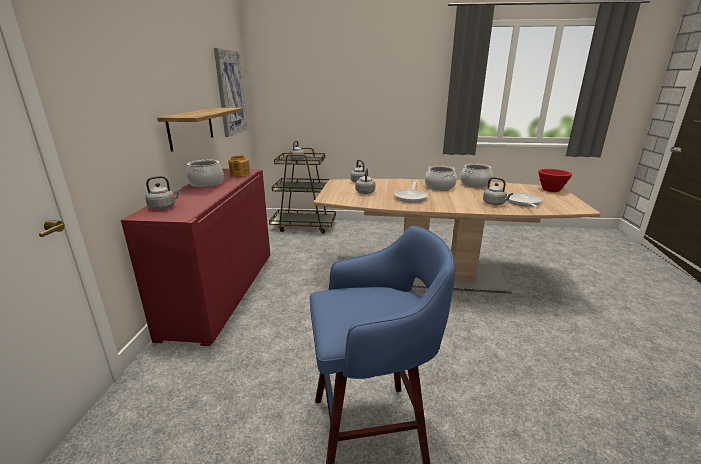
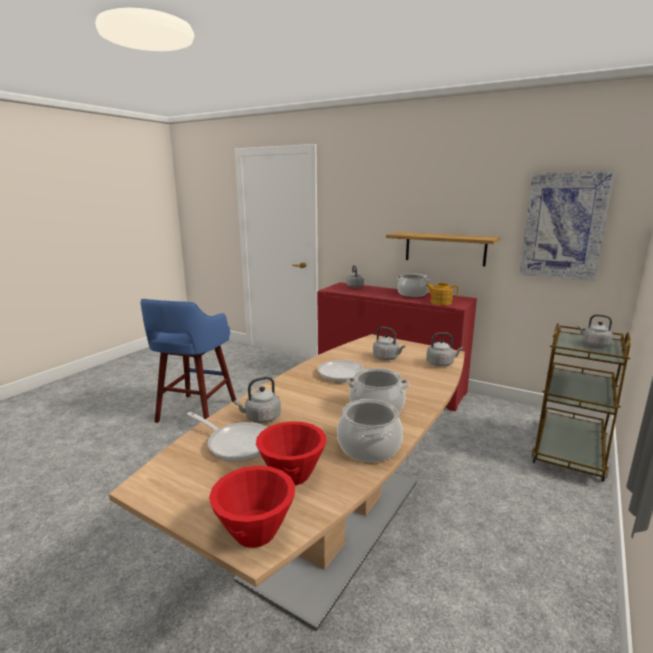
camera: 115 degrees right, 5 degrees down
none -> red bowl [256,421,326,485]

